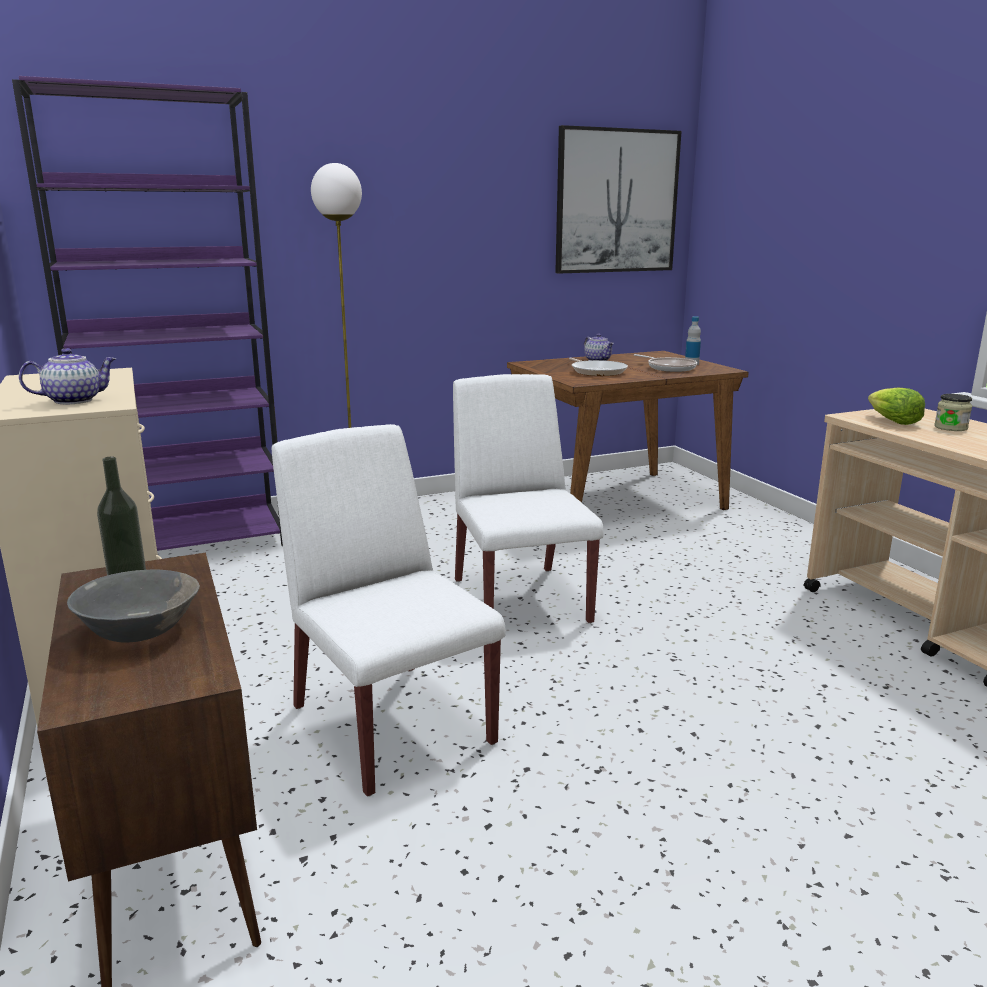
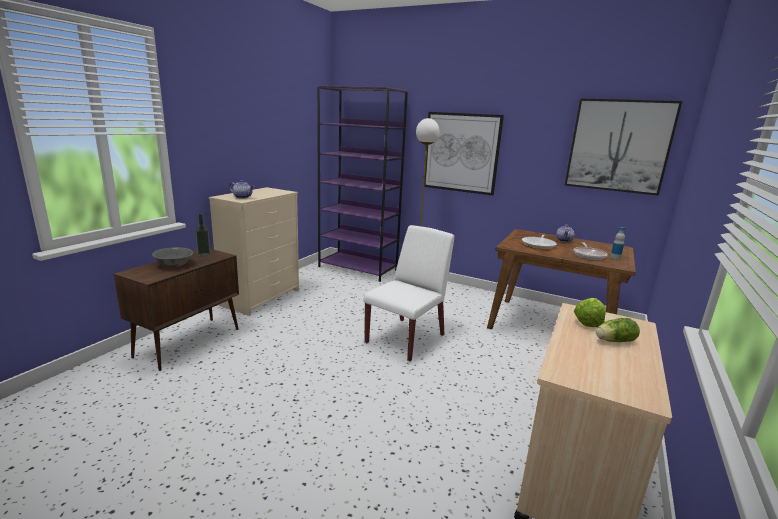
camera: 50 degrees right, 0 degrees up
white chair [272,424,506,796] -> none
jar [934,394,972,431] -> lettuce [596,318,640,342]
none -> picture [424,112,504,196]

